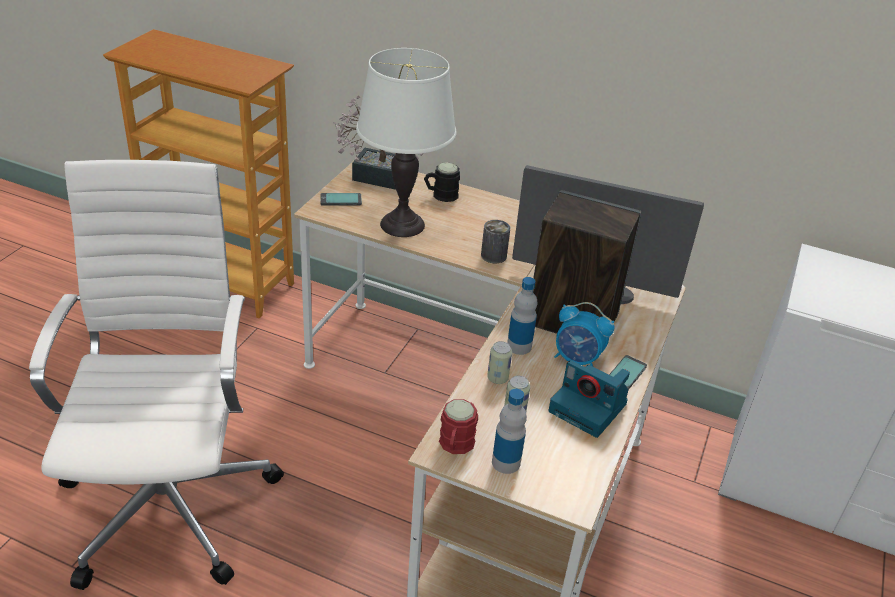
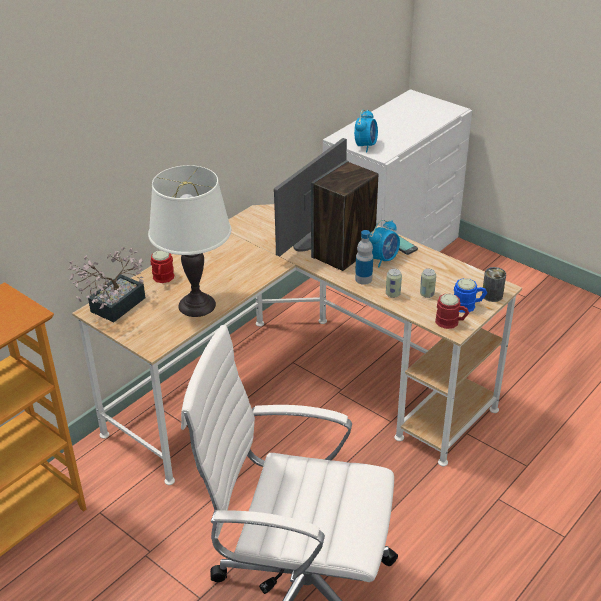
camera: 70 degrees left, 0 degrees up
phone [321,193,362,206] -> none
black mug [424,162,460,202] -> red mug [151,250,175,283]
can [481,220,511,263] -> can moved to [482,267,506,302]
bottle [492,389,527,474] -> blue mug [454,278,487,313]
camera [548,360,630,438] -> none
none -> alarm clock [354,110,378,152]

